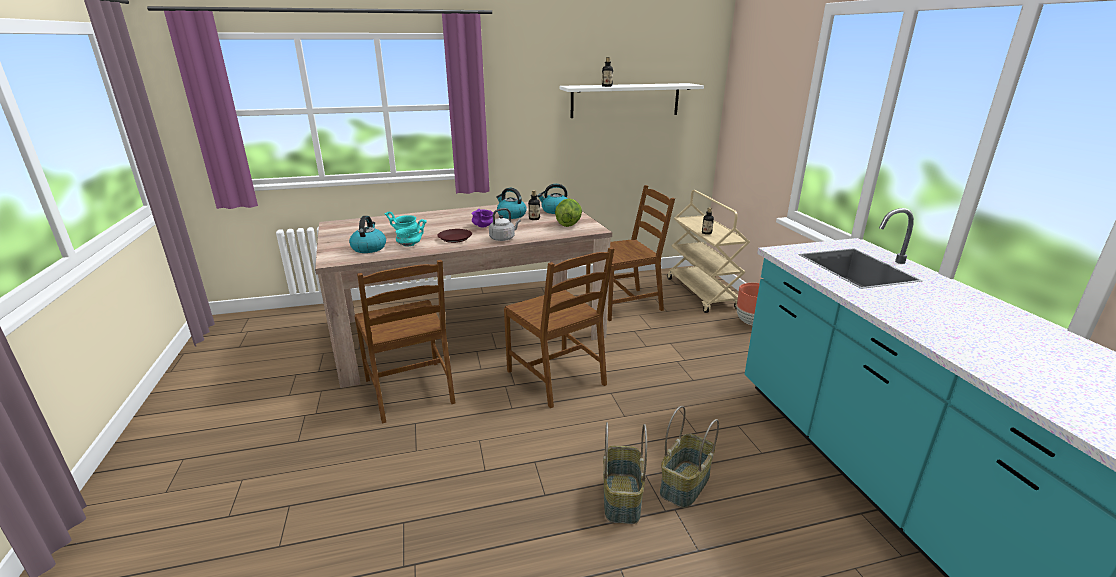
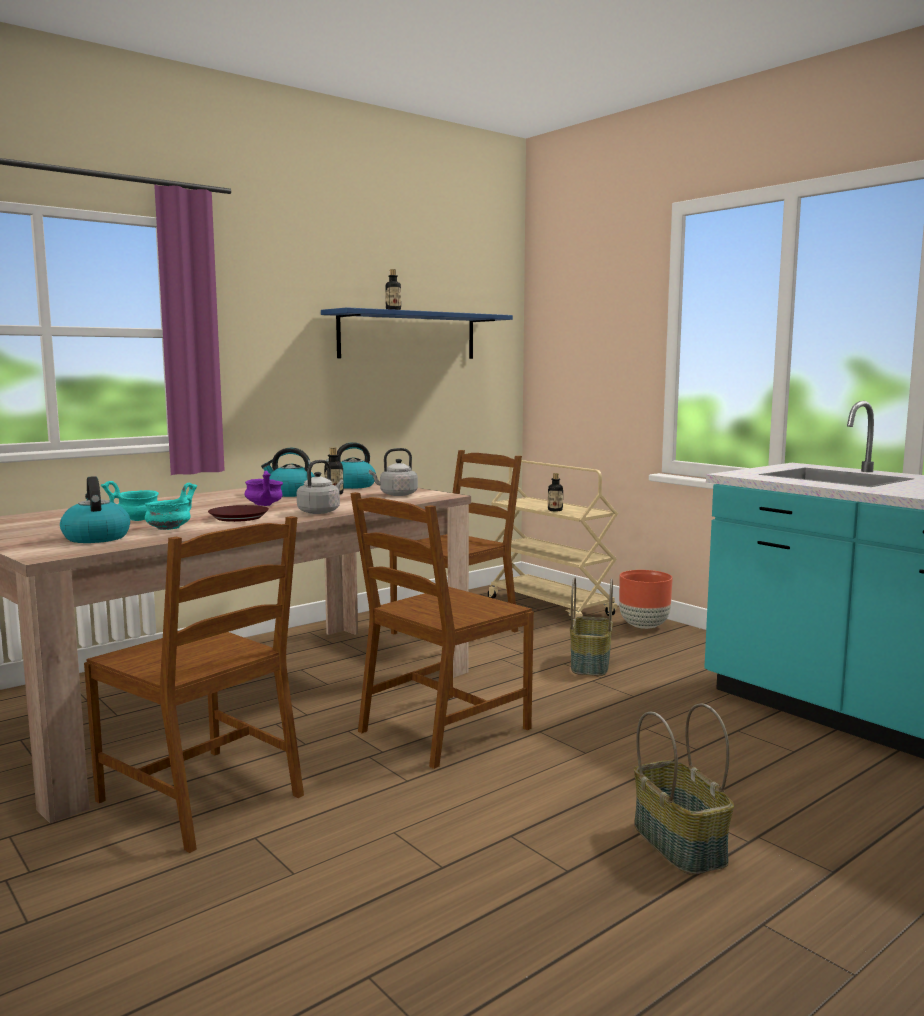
camera: 25 degrees left, 15 degrees down
brown chair [504,247,614,408] -> brown chair turned 105 degrees clockwise [350,492,534,769]
lettuce [555,198,582,227] -> grey kettle [369,448,418,496]
white shelf [560,83,704,118] -> blue shelf [321,307,513,359]
basket [660,406,719,508] -> basket moved to [570,577,613,676]

